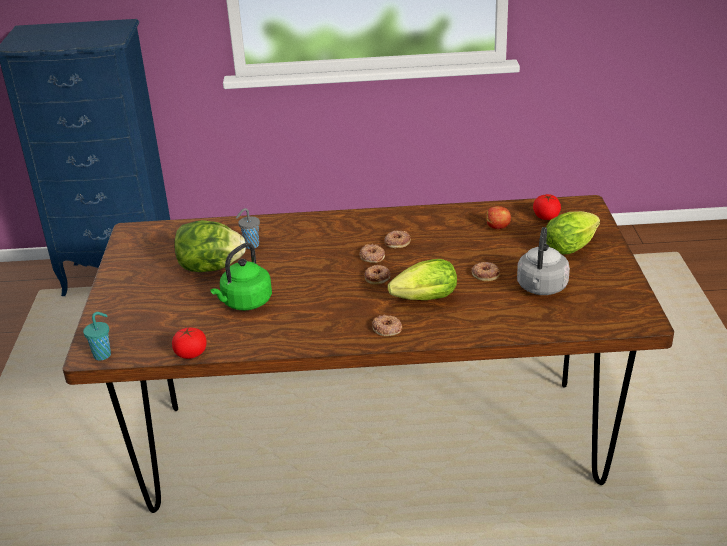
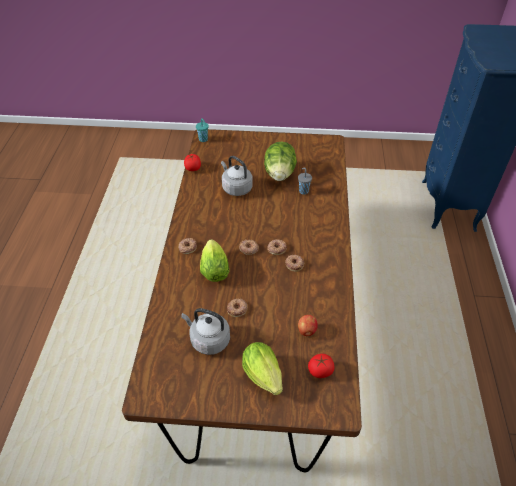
camera: 95 degrees right, 15 degrees up
green kettle [210,243,272,311] -> grey kettle [221,156,253,196]

